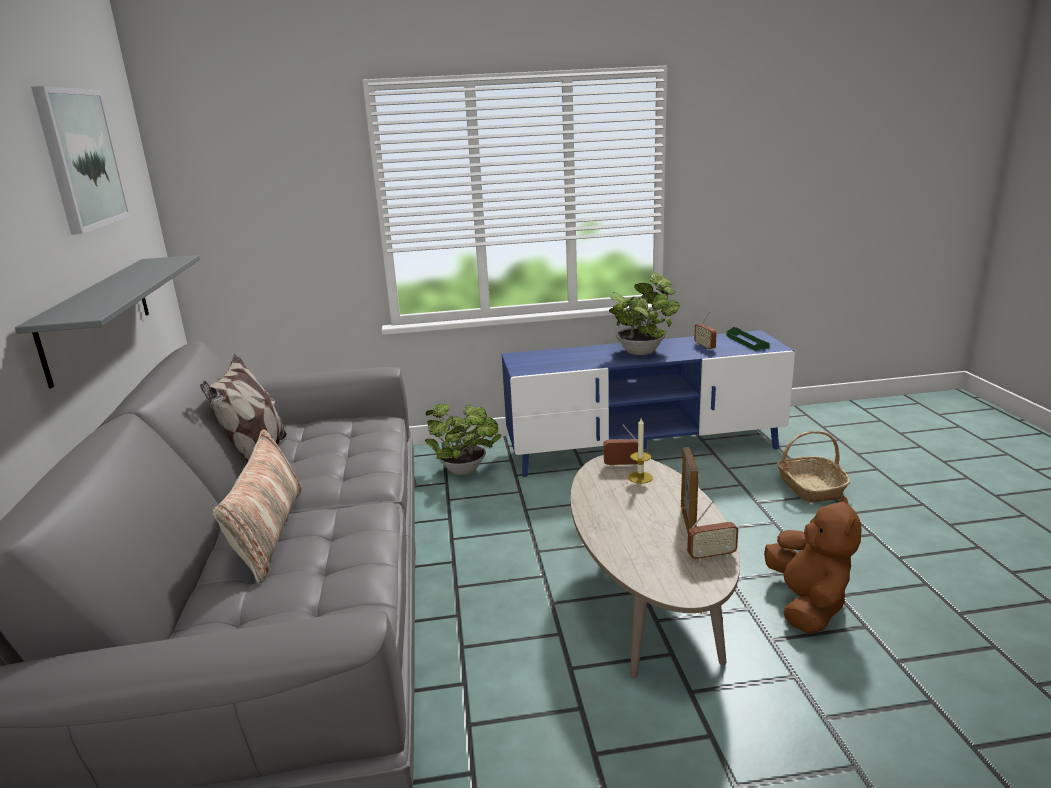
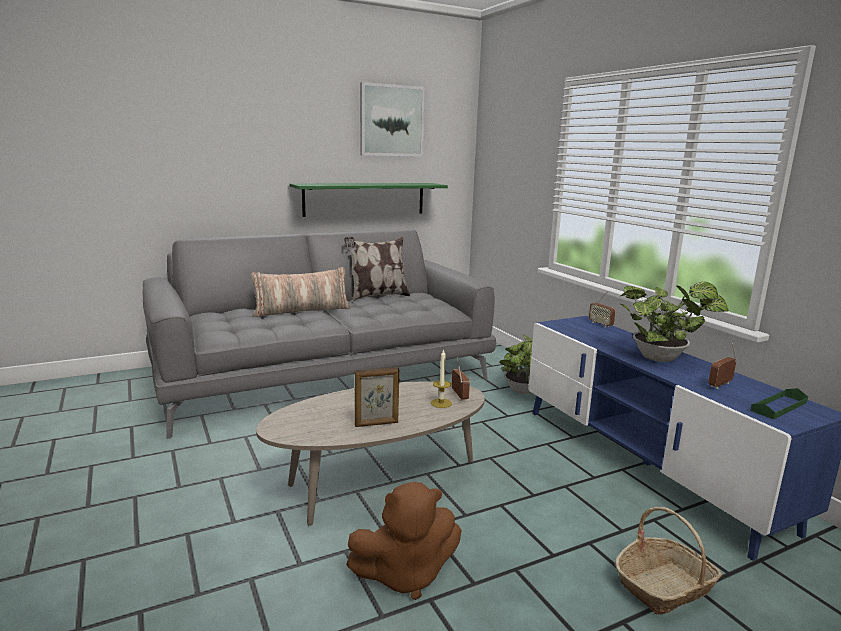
camera: 70 degrees right, 5 degrees down
grey shelf [15,255,200,389] -> green shelf [289,183,448,217]
radio [687,501,738,561] -> radio moved to [589,291,615,327]

